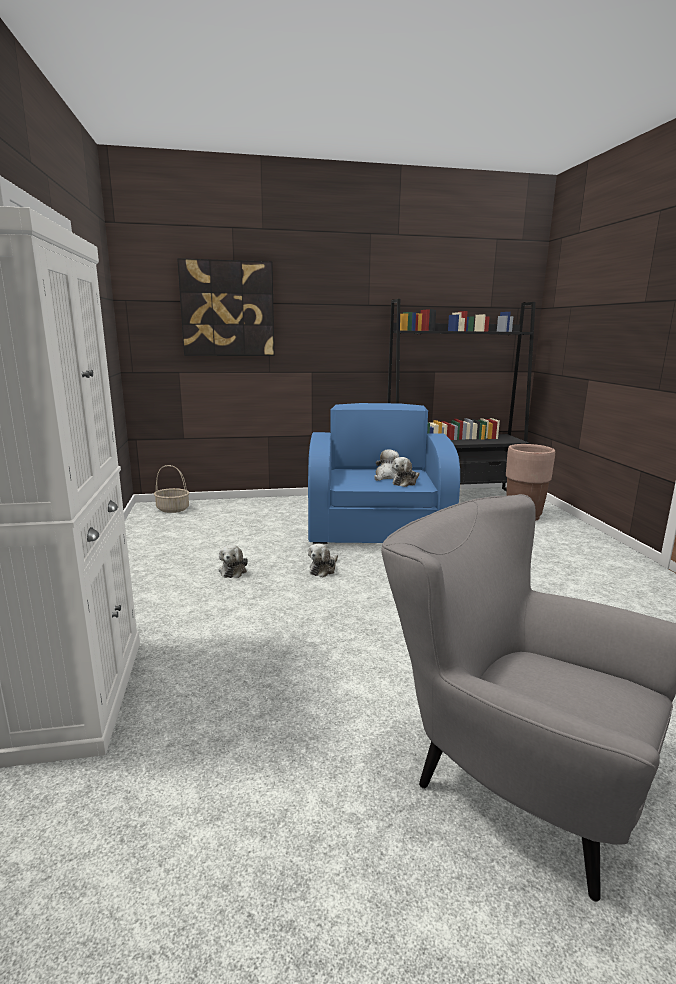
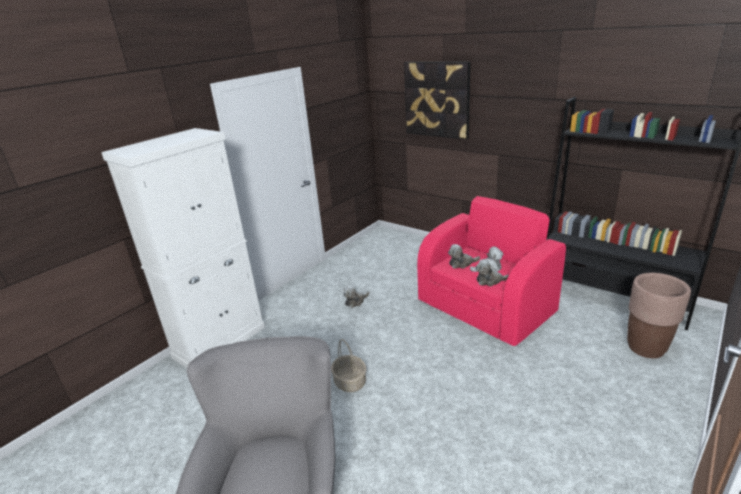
camera: 50 degrees right, 10 degrees up
basket [154,465,189,513] -> basket moved to [331,339,366,392]
blue armchair [308,403,460,544] -> pink armchair [417,196,566,346]
plush toy [308,544,338,577] -> plush toy moved to [448,244,480,269]

